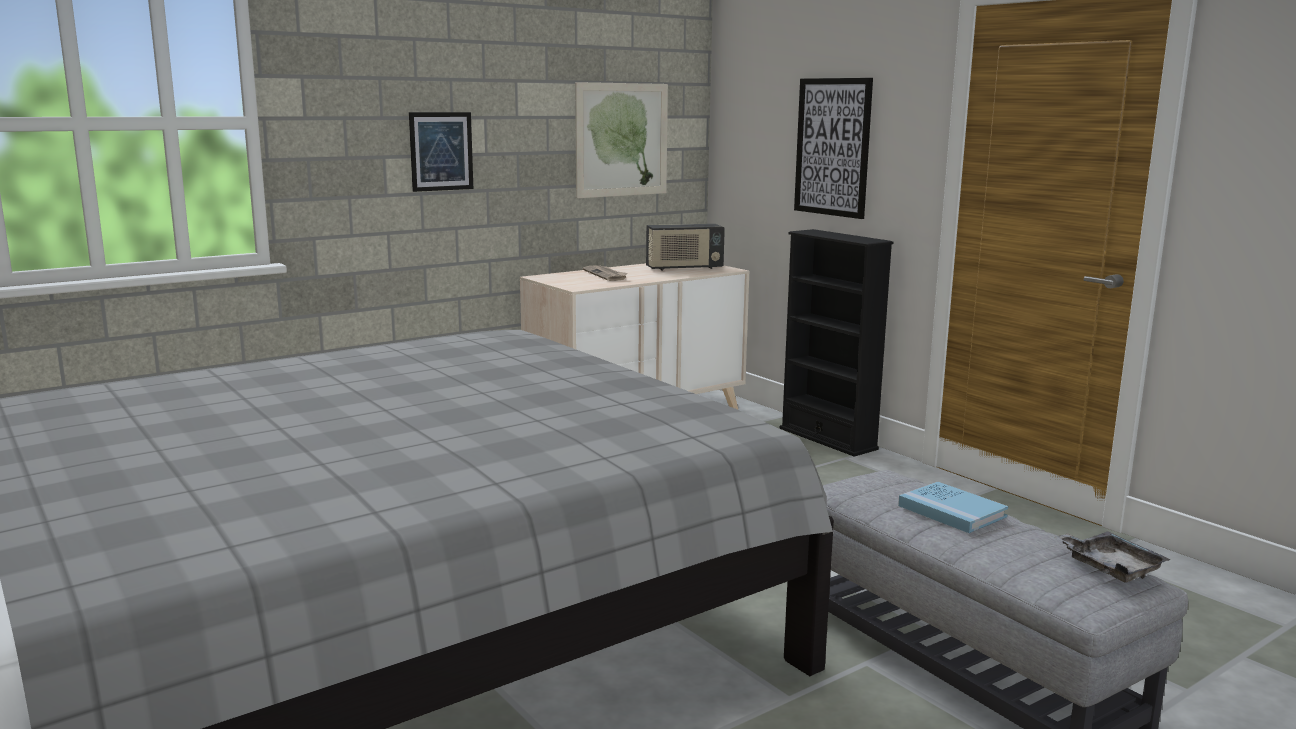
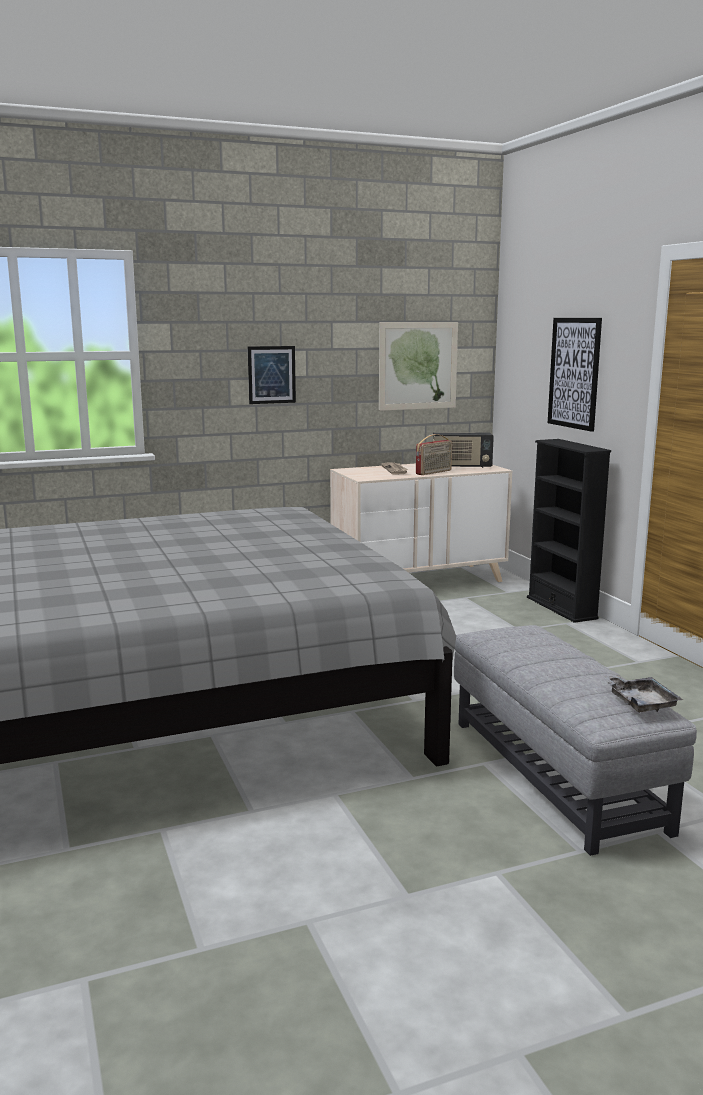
camera: 15 degrees right, 0 degrees up
blue book [898,482,1008,533] -> none
none -> radio [416,434,452,475]

